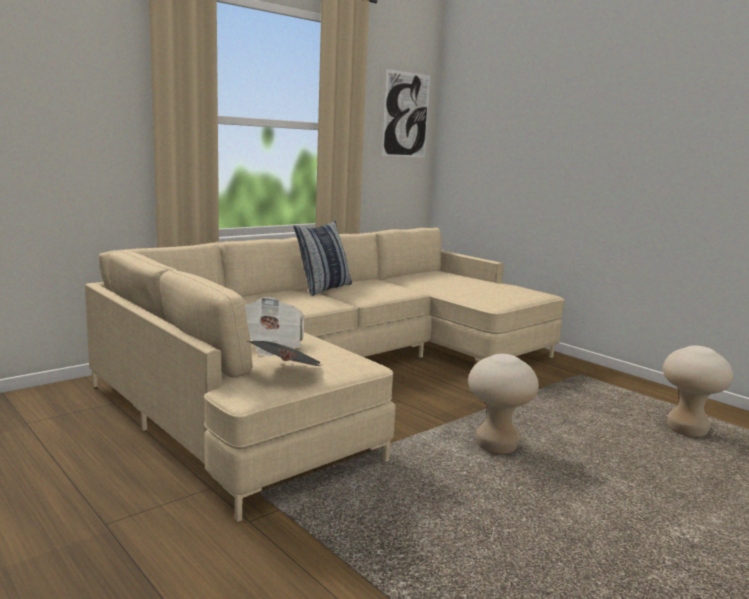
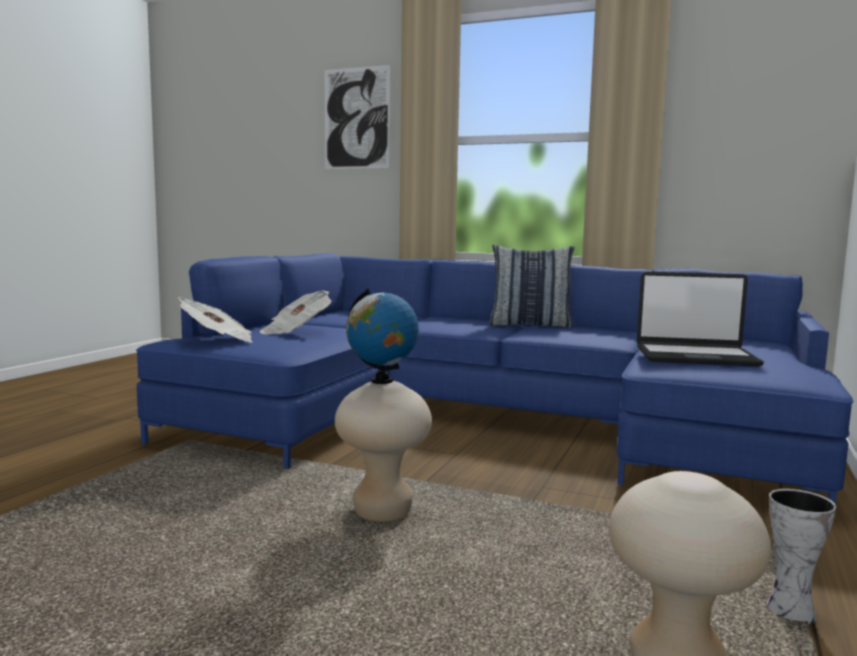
camera: 65 degrees right, 5 degrees down
beige sofa [85,227,565,522] -> blue sofa [136,253,853,505]
picture [382,69,430,157] -> picture moved to [325,65,390,169]
none -> globe [346,289,419,384]
none -> laptop [637,271,764,367]
none -> vase [766,489,836,624]

